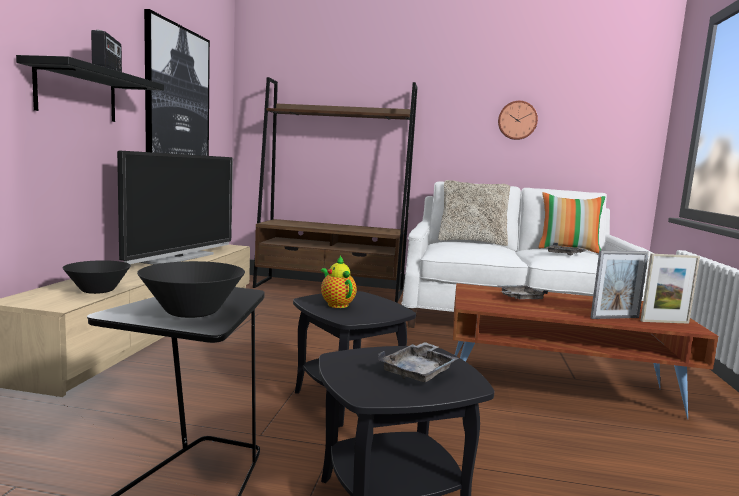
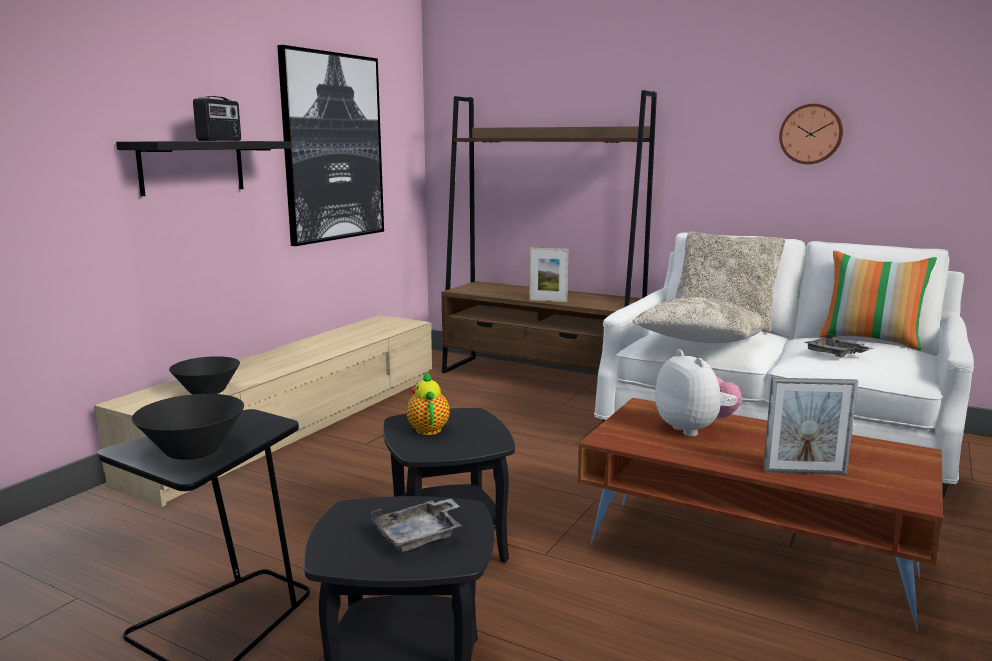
camera: 20 degrees right, 5 degrees up
television [117,150,233,265] -> none
grey tray [498,285,548,299] -> plush toy [655,349,742,437]
picture frame [640,253,700,324] -> picture frame moved to [529,248,568,302]
none -> beige pillow [632,297,767,343]

